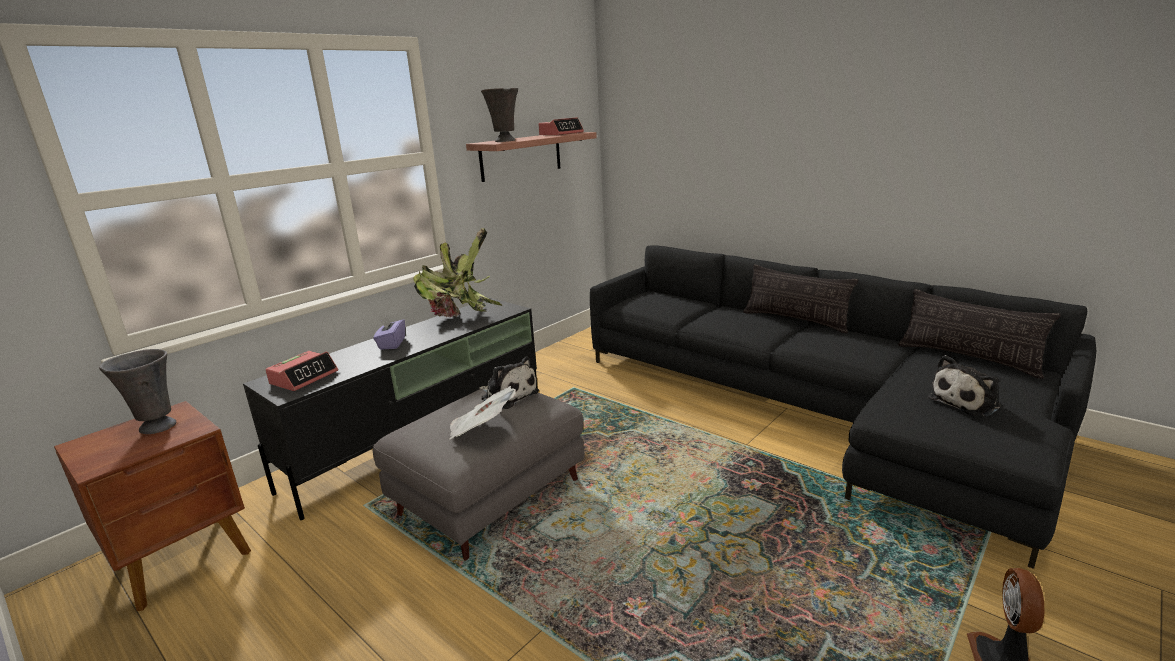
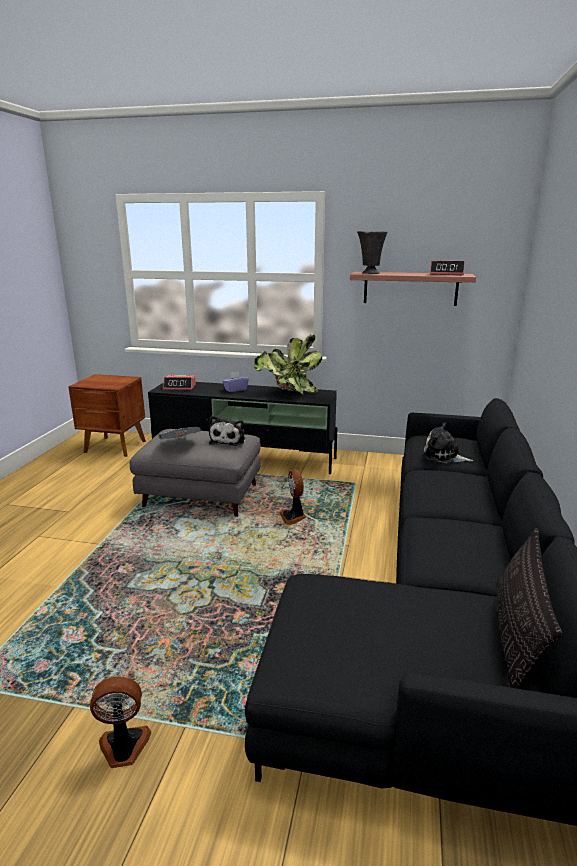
camera: 60 degrees right, 0 degrees up
grey vase [99,349,177,434] -> none
pillow [743,264,858,333] -> none
plush toy [928,355,1001,416] -> plush toy moved to [422,423,473,464]
none -> fan [279,470,306,525]

